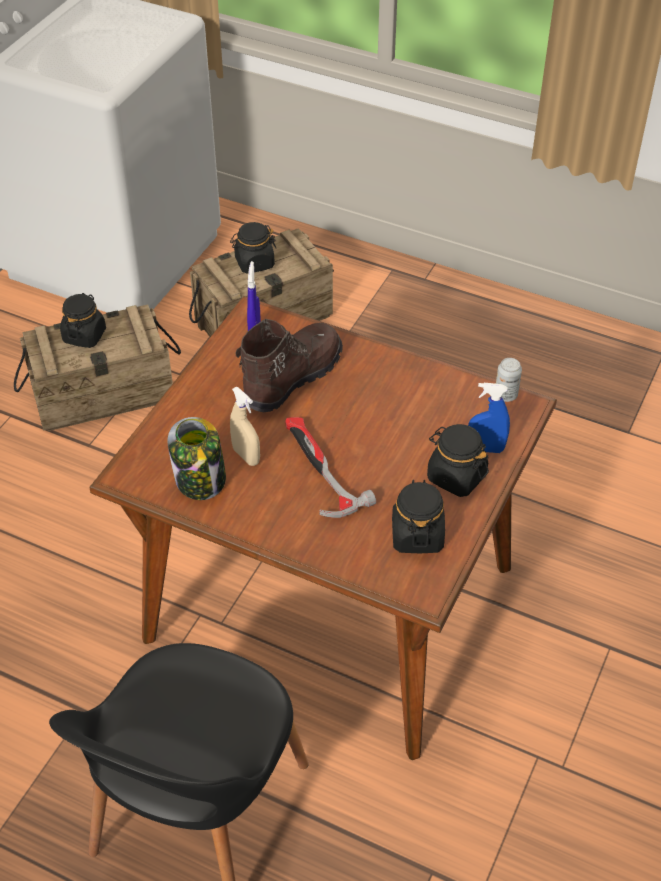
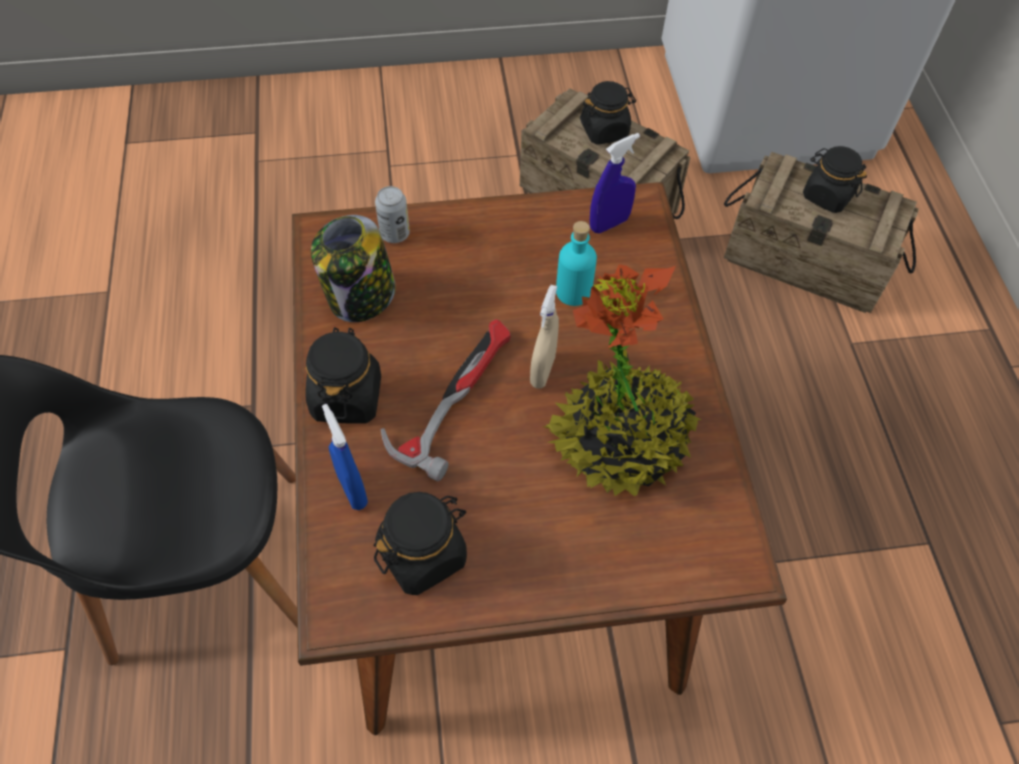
camera: 55 degrees right, 10 degrees up
beige spray bottle [230,387,260,466] -> beige spray bottle moved to [530,285,559,389]
brown boot [235,319,343,412] -> turquoise bottle [556,221,597,306]
black jar [427,424,489,497] -> black jar moved to [305,327,381,423]
blue spray bottle [468,383,510,453] -> blue spray bottle moved to [322,404,368,510]
can [496,358,522,402] -> can moved to [375,186,410,243]
none -> potted plant [542,264,701,496]

